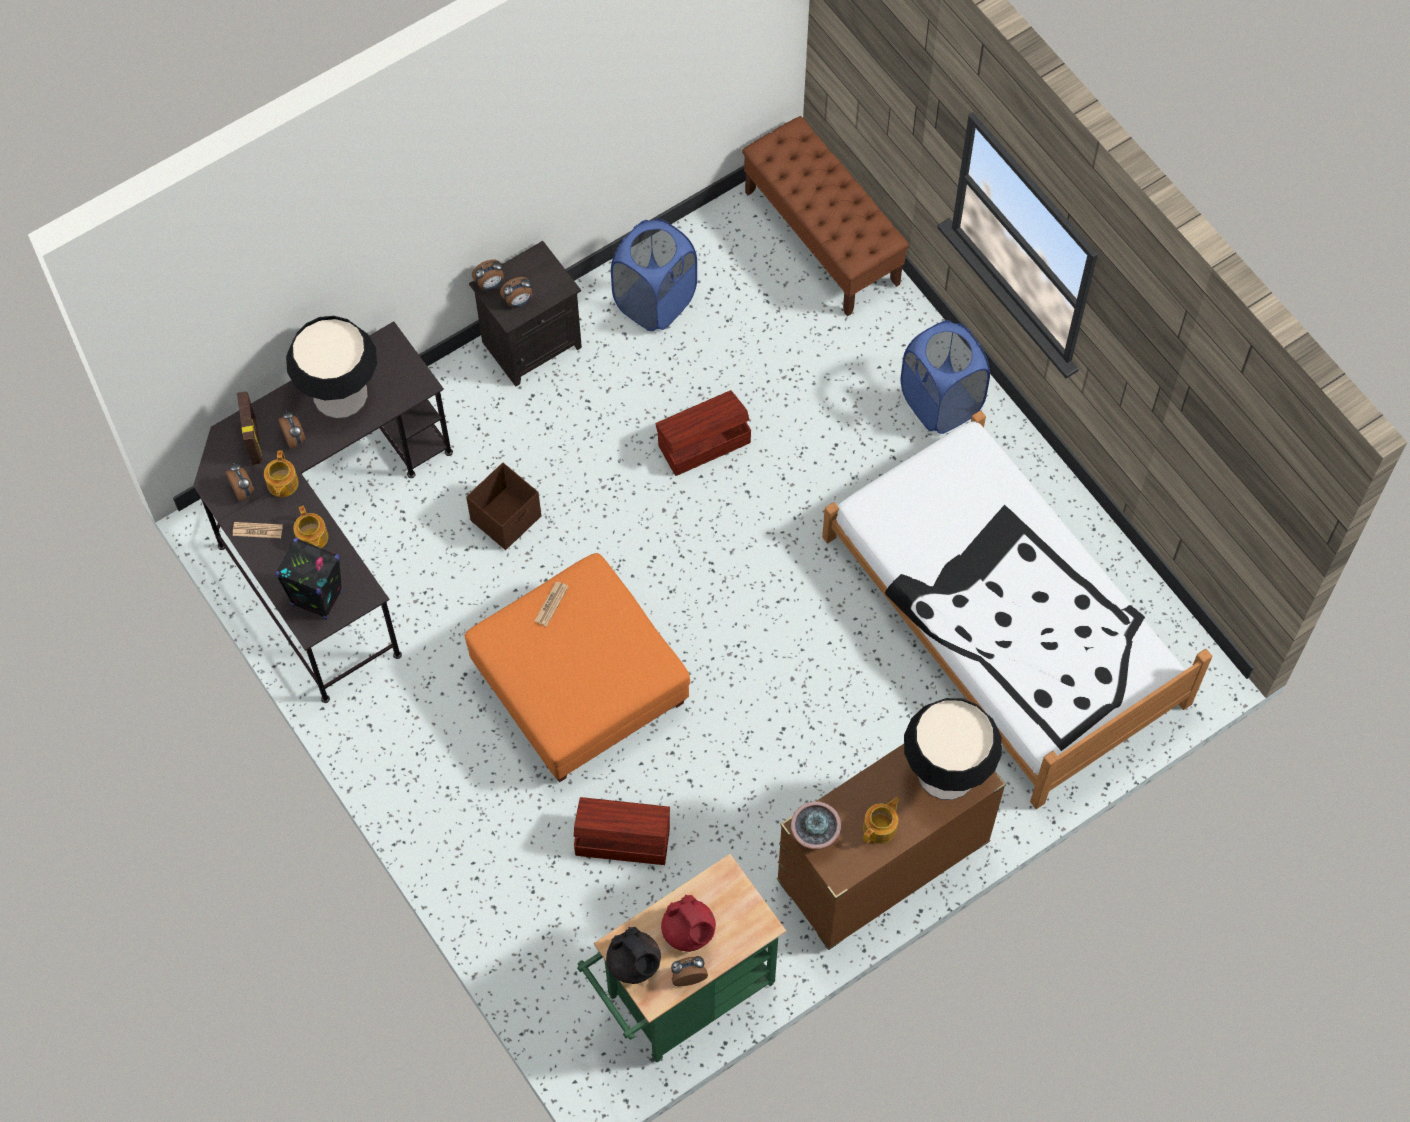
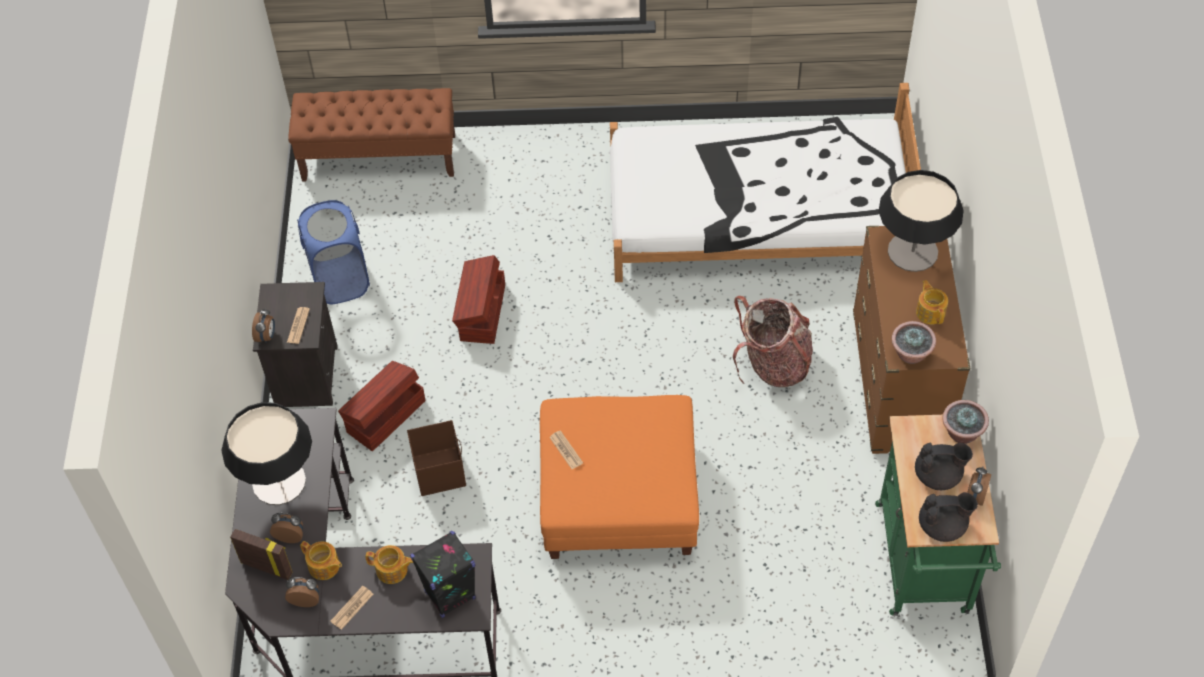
camera: 55 degrees left, 10 degrees down
alarm clock [500,277,532,307] -> newspaper [287,307,310,344]
brown storage box [574,797,670,865] -> brown storage box moved to [338,361,426,451]
red teapot [661,895,716,952] -> black teapot [915,443,973,490]
blue laundry basket [901,320,990,434] -> none
none -> backpack [733,296,813,387]
none -> potted plant [942,400,989,444]

